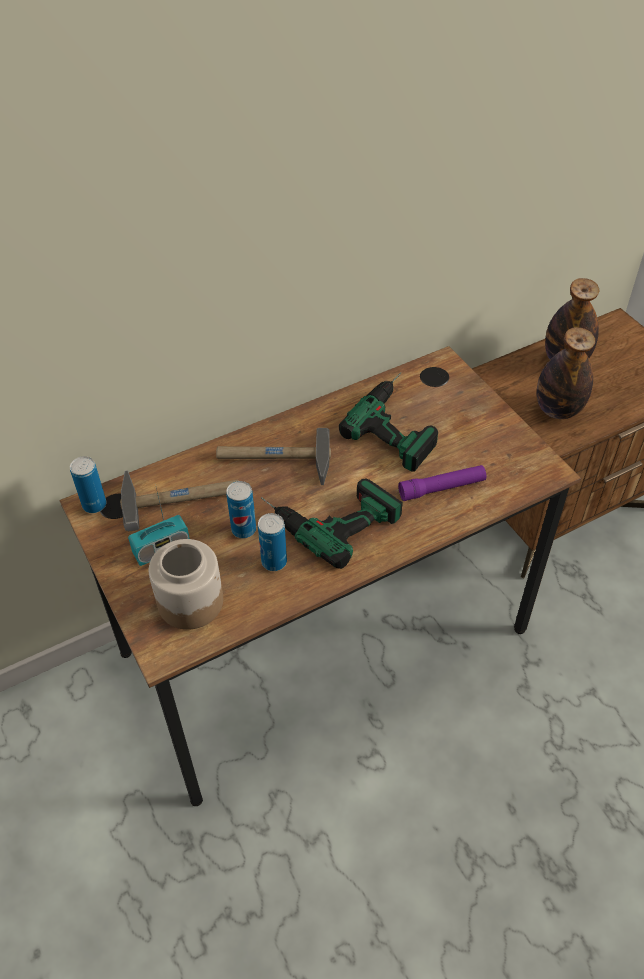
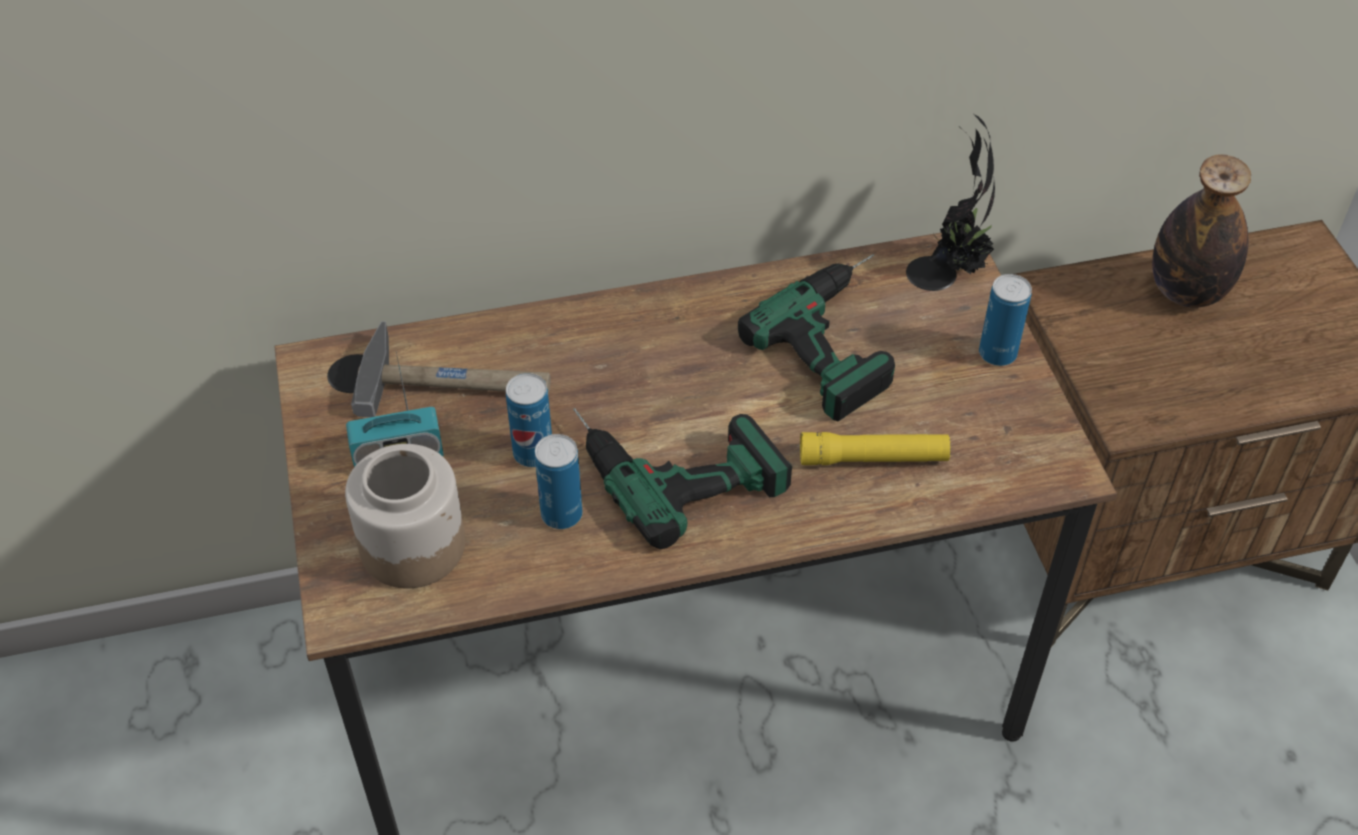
camera: 15 degrees right, 0 degrees up
can [70,456,106,513] -> can moved to [979,274,1032,366]
hammer [216,428,331,485] -> none
purple flashlight [398,465,486,501] -> yellow flashlight [800,432,951,465]
bottle [537,327,595,419] -> none
none -> potted plant [929,114,995,274]

